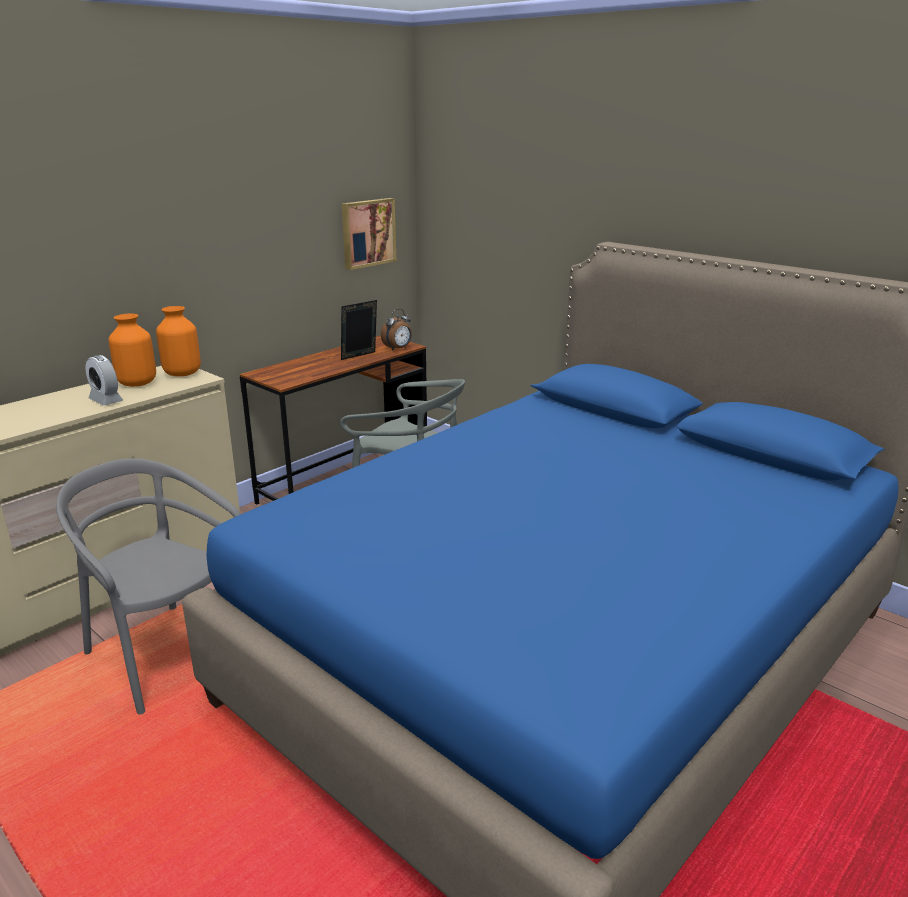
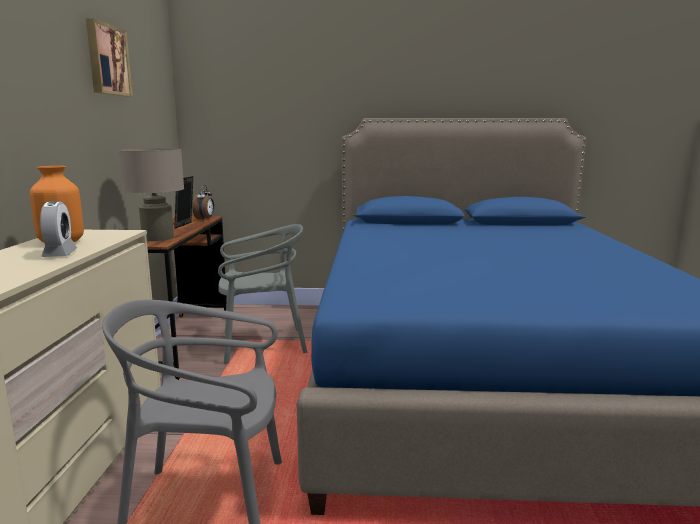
camera: 40 degrees left, 10 degrees down
alarm clock [85,355,123,406] -> alarm clock turned 105 degrees counterclockwise [40,201,77,257]
orange vase [156,306,201,376] -> none
picture [342,198,396,270] -> picture moved to [86,19,133,97]
none -> beige table lamp [118,149,184,241]

